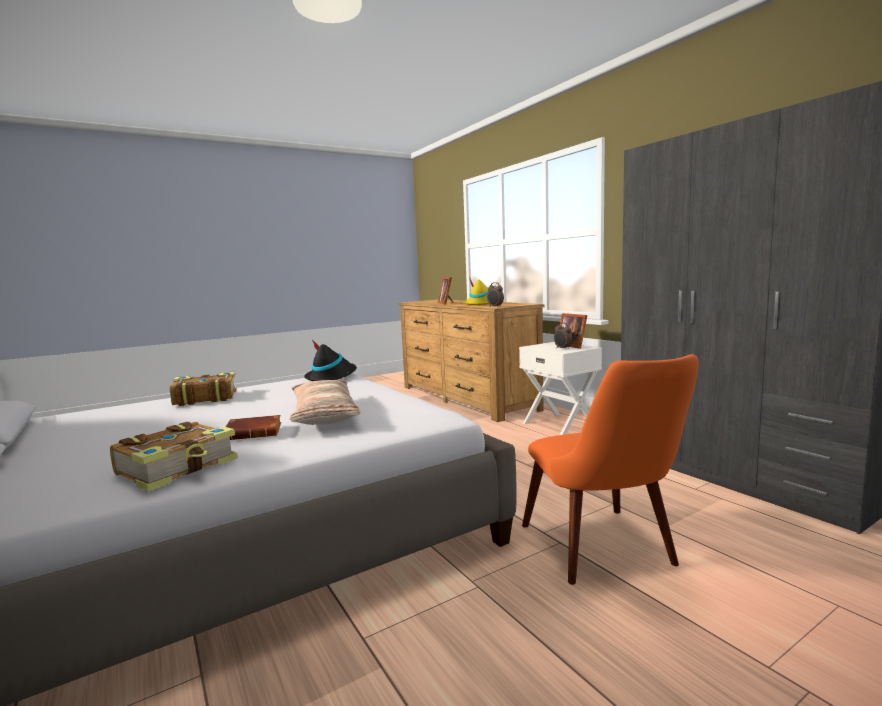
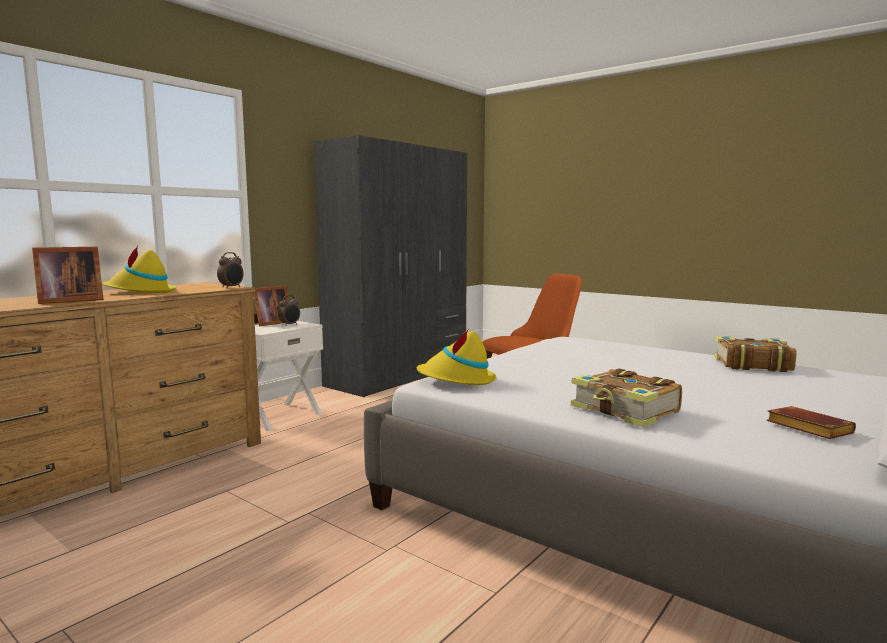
camera: 110 degrees left, 0 degrees up
brown book [226,415,281,440] -> brown book moved to [766,406,856,439]
pillow [290,380,361,425] -> none
black hat [304,340,357,381] -> yellow hat [417,329,497,385]

